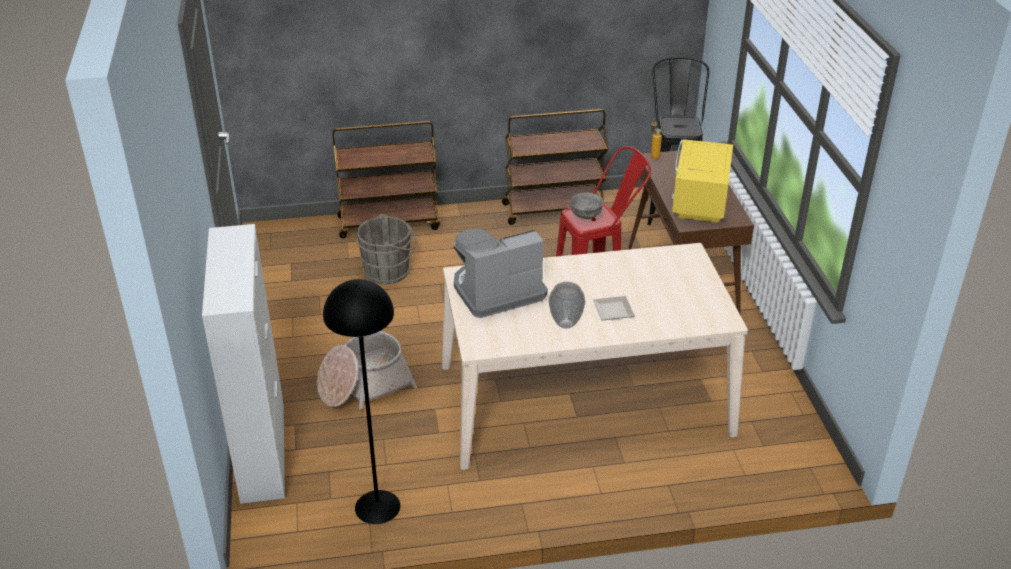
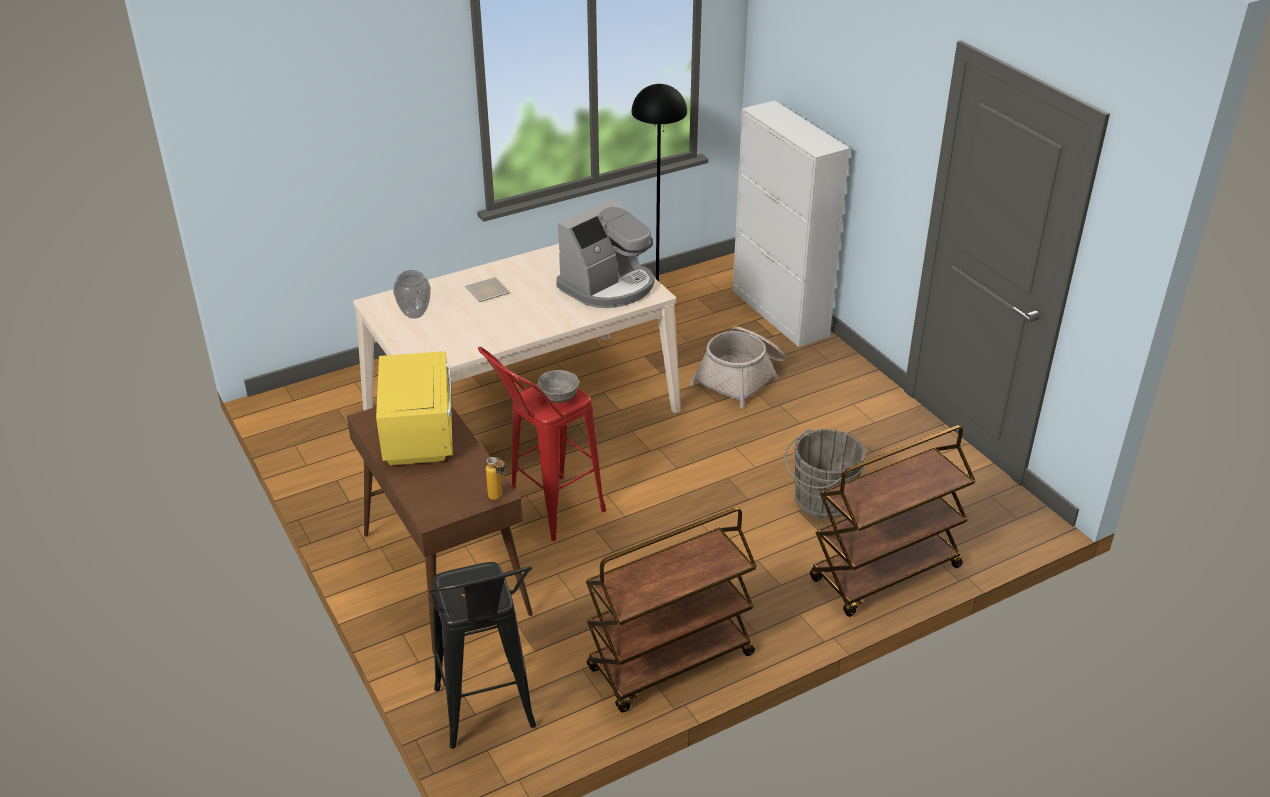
camera: 160 degrees right, 0 degrees up
vase [549,282,585,329] -> vase moved to [393,270,431,319]

